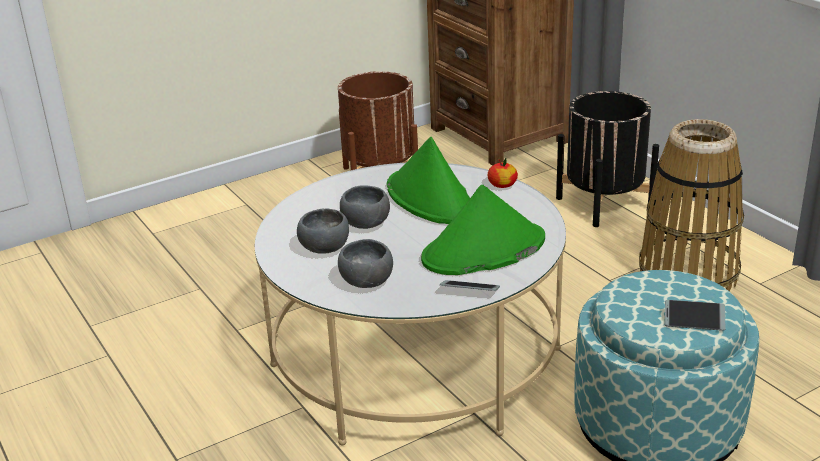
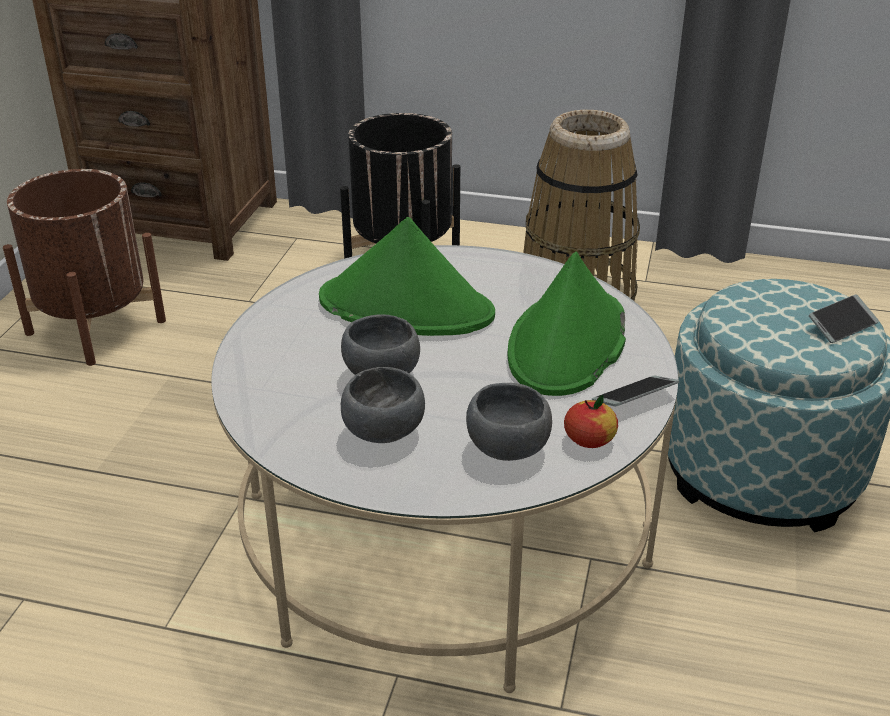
camera: 45 degrees left, 5 degrees up
apple [488,158,518,188] -> apple moved to [564,395,618,448]

